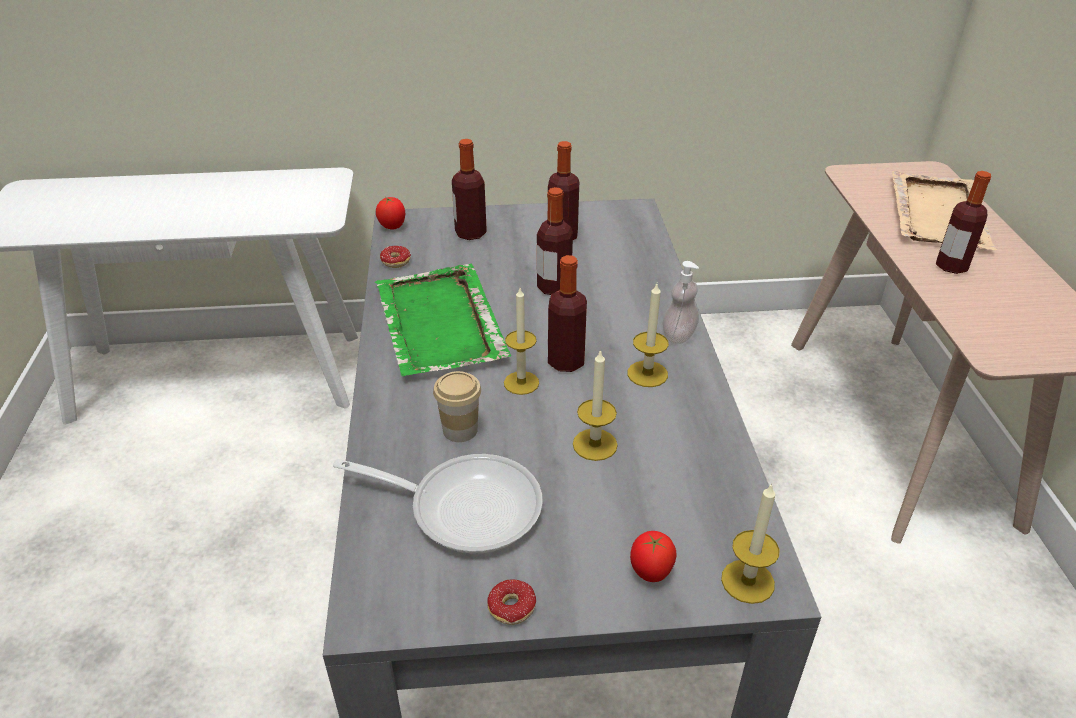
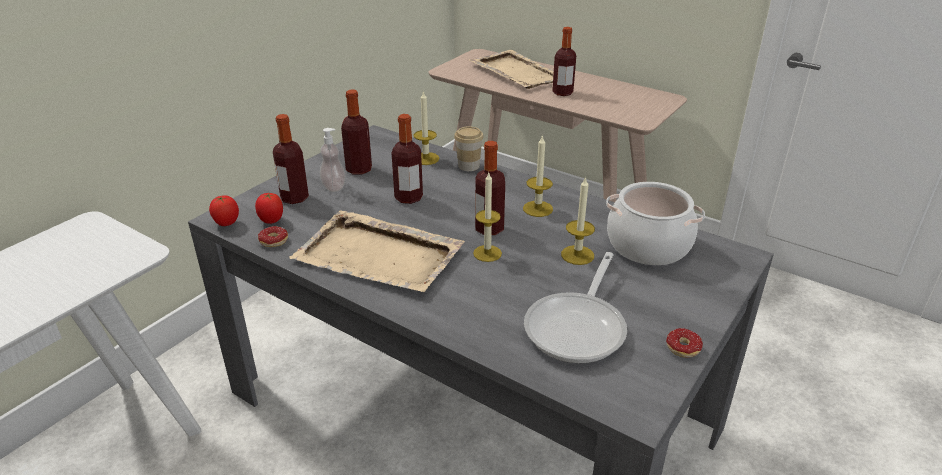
camera: 50 degrees left, 5 degrees down
frying pan [333,454,543,554] -> frying pan turned 150 degrees clockwise [524,252,627,364]
green tray [375,263,511,376] -> beige tray [289,210,465,292]
cup [433,371,481,442] -> cup moved to [454,126,484,171]
tomato [630,531,677,582] -> tomato moved to [255,193,283,224]
soap dispenser [662,261,699,344] -> soap dispenser moved to [320,128,346,192]
candle [721,483,779,604] -> candle moved to [414,90,440,165]
none -> cooking pot [606,182,705,265]

